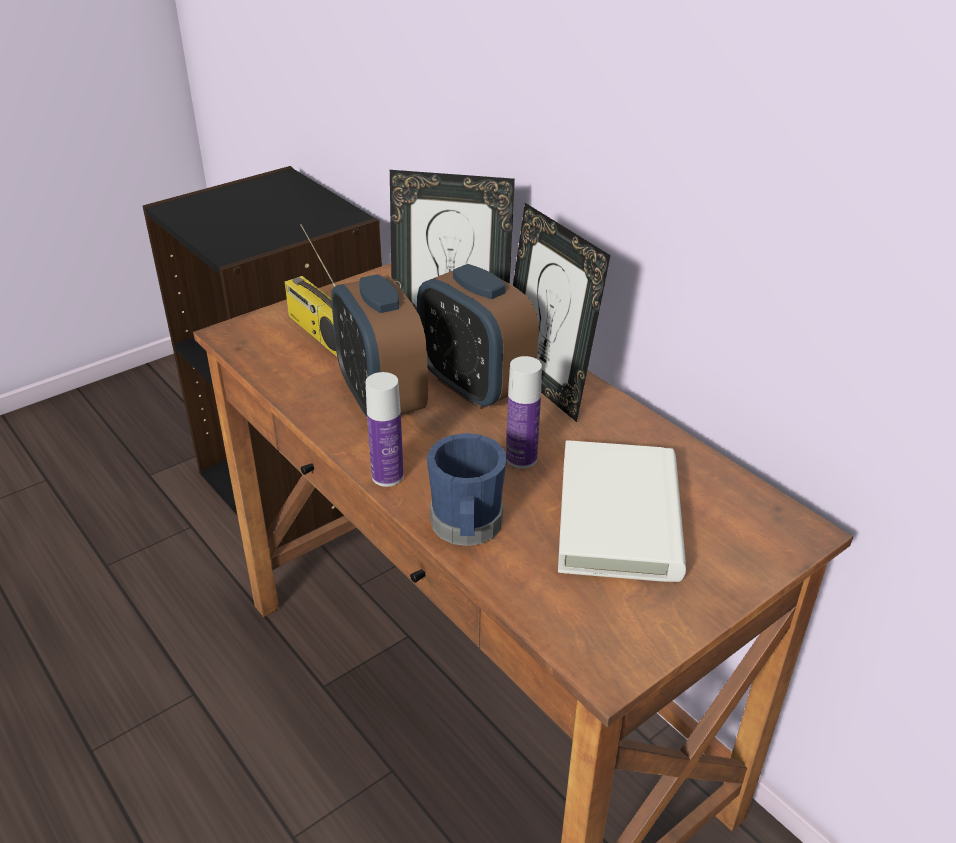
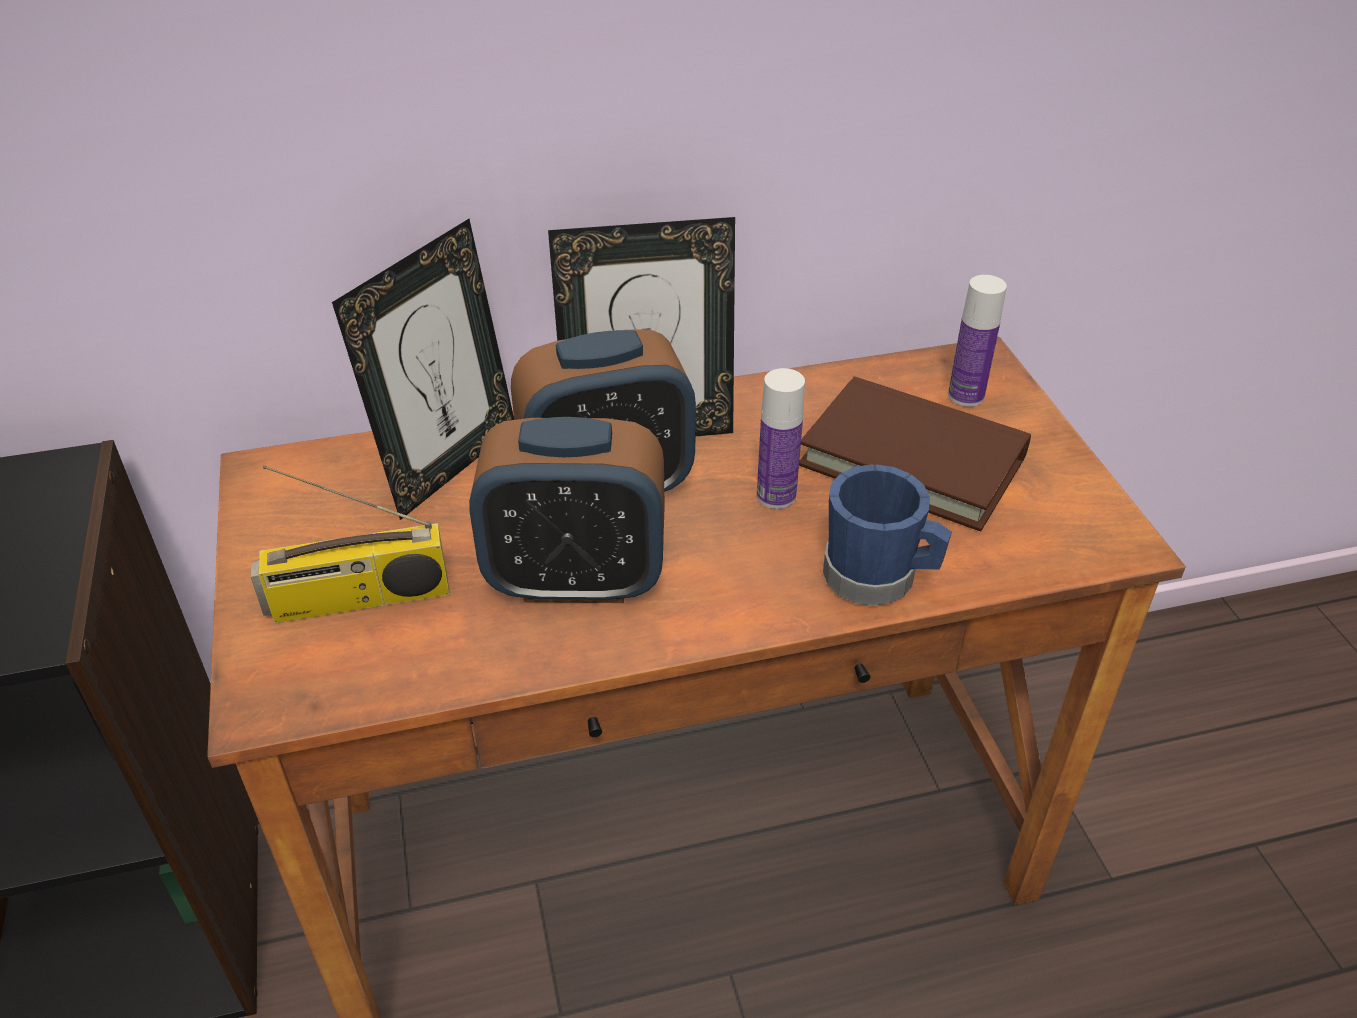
camera: 65 degrees left, 5 degrees up
bottle [365,372,404,487] -> bottle moved to [948,275,1007,407]
white book [558,440,686,582] -> brown book [799,377,1031,531]

